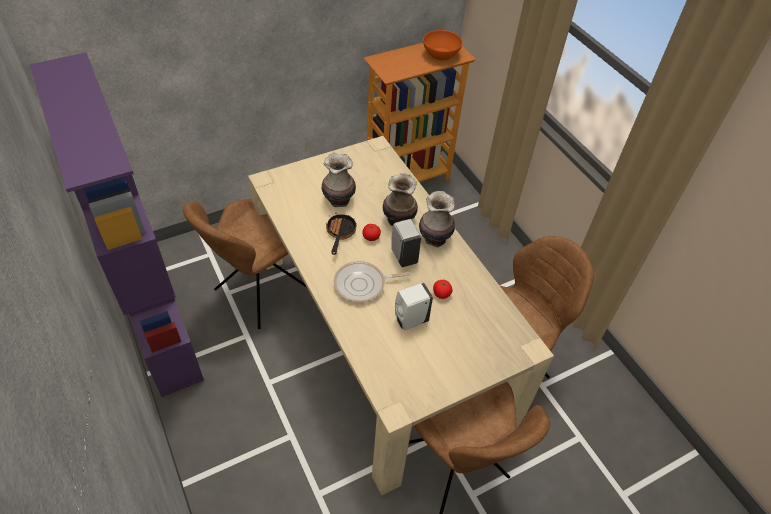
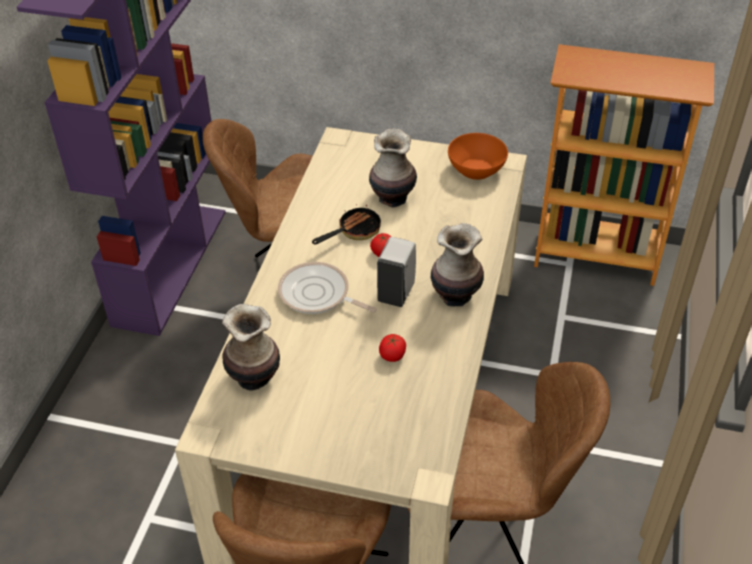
camera: 45 degrees right, 5 degrees down
vase [383,173,418,226] -> vase moved to [222,304,280,390]
white soap dispenser [395,283,433,331] -> none
orange bowl [423,30,463,60] -> orange bowl moved to [448,133,508,180]

